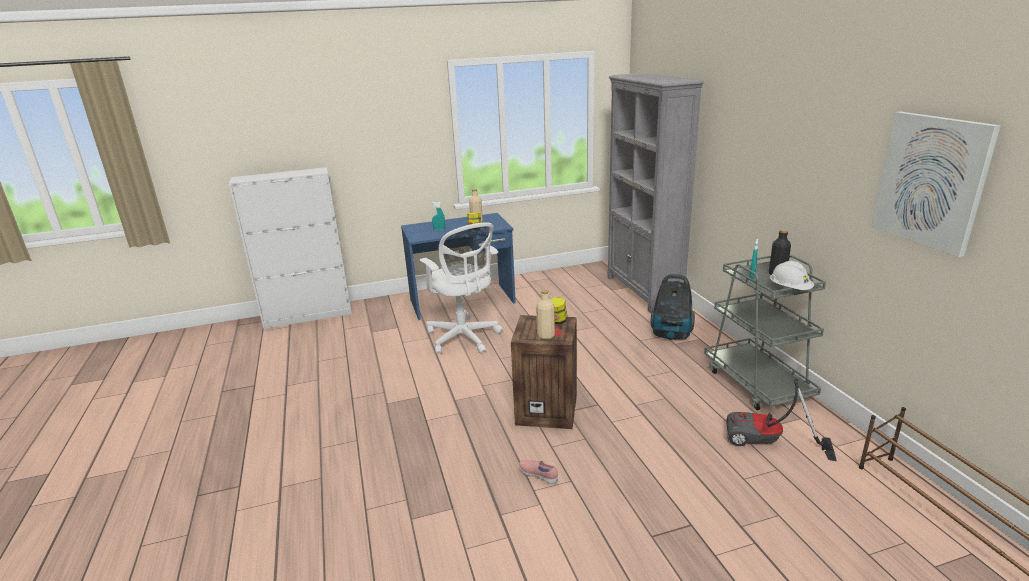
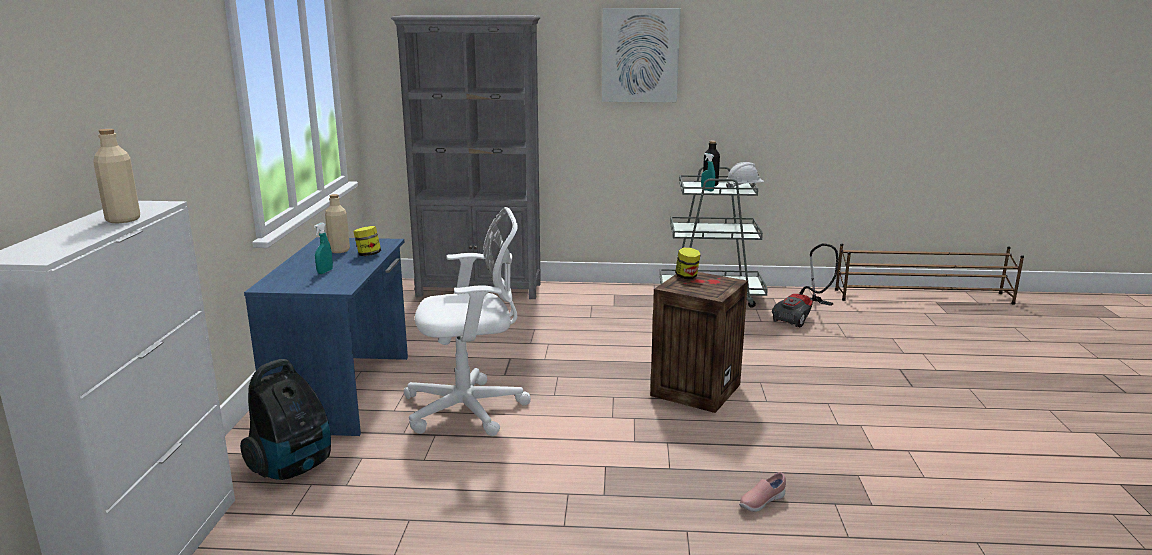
camera: 70 degrees left, 5 degrees down
pink shoe [519,460,558,484] -> pink shoe moved to [739,472,786,512]
beige bottle [536,289,555,340] -> beige bottle moved to [93,129,140,223]
vacuum cleaner [651,274,695,340] -> vacuum cleaner moved to [240,359,331,480]
picture [872,112,1001,257] -> picture moved to [602,8,681,102]

